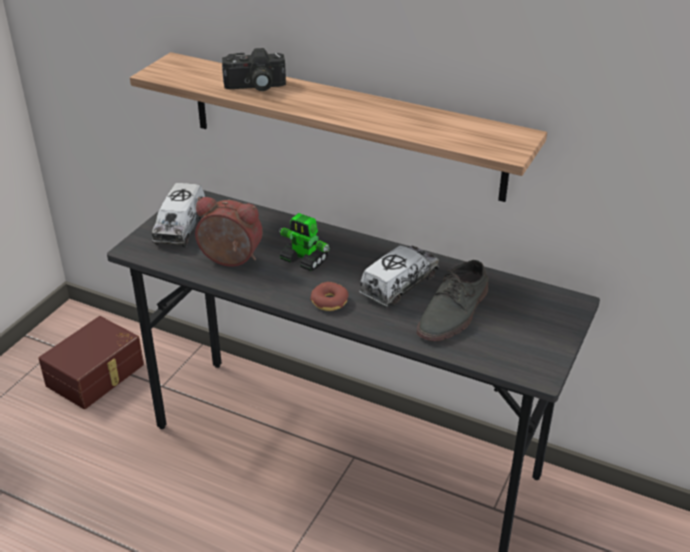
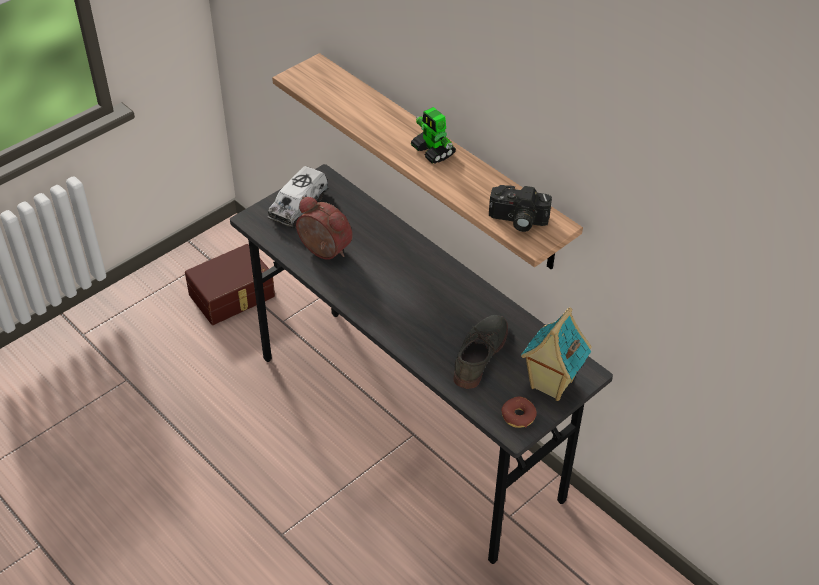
camera: 20 degrees right, 10 degrees up
camera [222,48,286,91] -> camera moved to [489,185,552,232]
toy robot [279,213,330,271] -> toy robot moved to [411,107,456,164]
donut [310,282,348,311] -> donut moved to [501,397,537,428]
toy truck [359,245,439,307] -> none
grey shoe [417,260,489,341] -> grey shoe turned 150 degrees clockwise [453,315,508,389]
none -> toy house [521,307,592,401]

